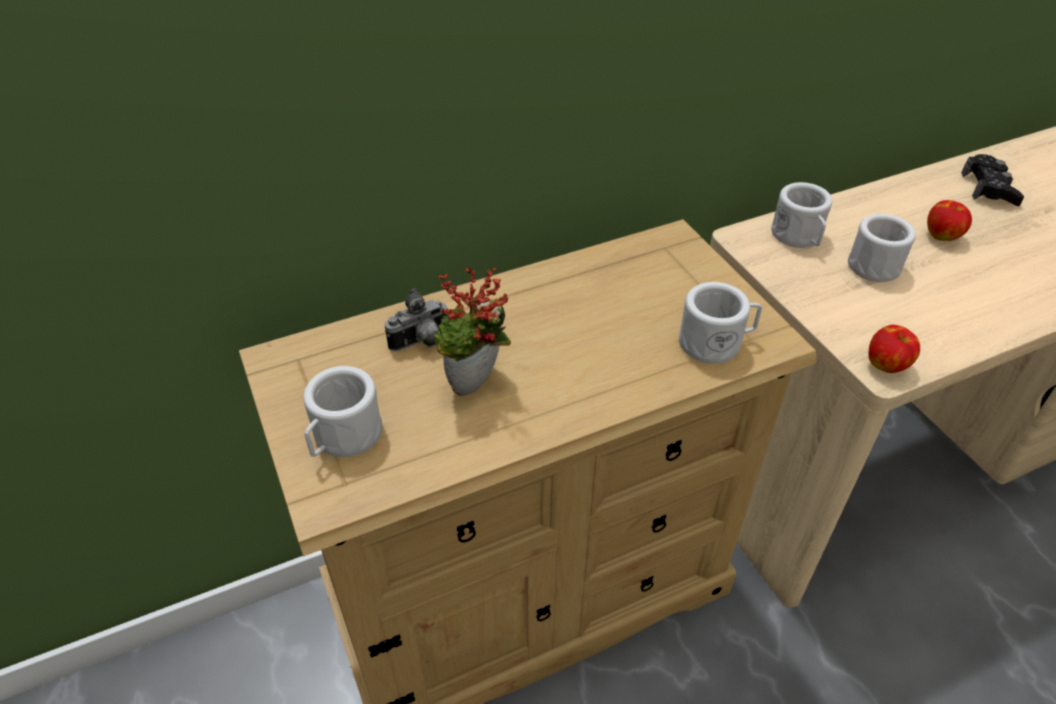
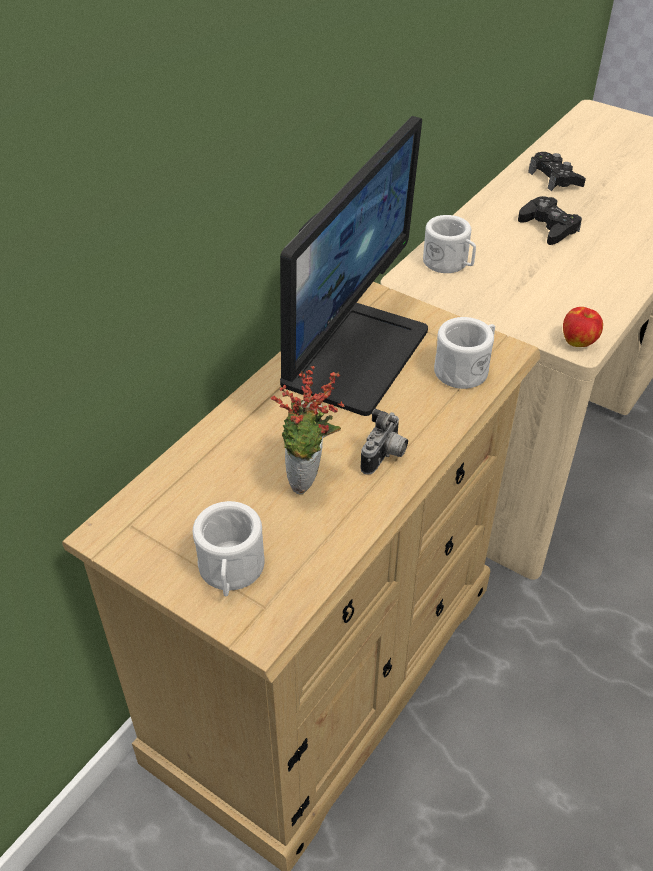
camera: 30 degrees left, 0 degrees up
camera [385,288,448,351] -> camera moved to [361,409,408,474]
white mug [848,213,916,282] -> none
apple [927,200,972,241] -> black game controller [518,196,582,245]
none -> monitor [280,116,428,416]

